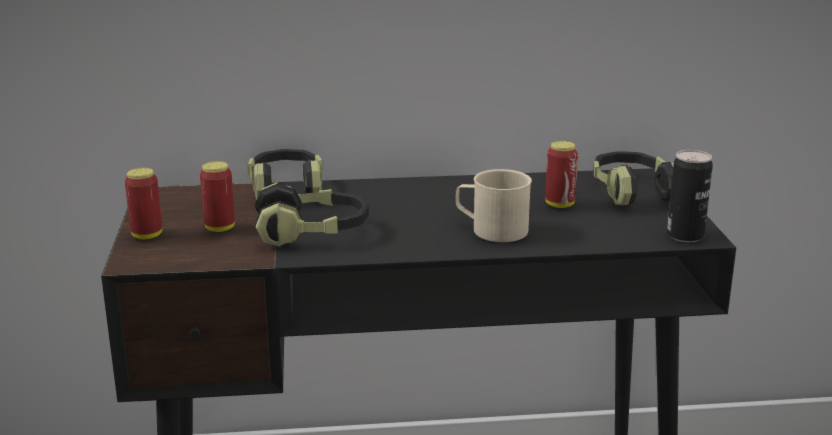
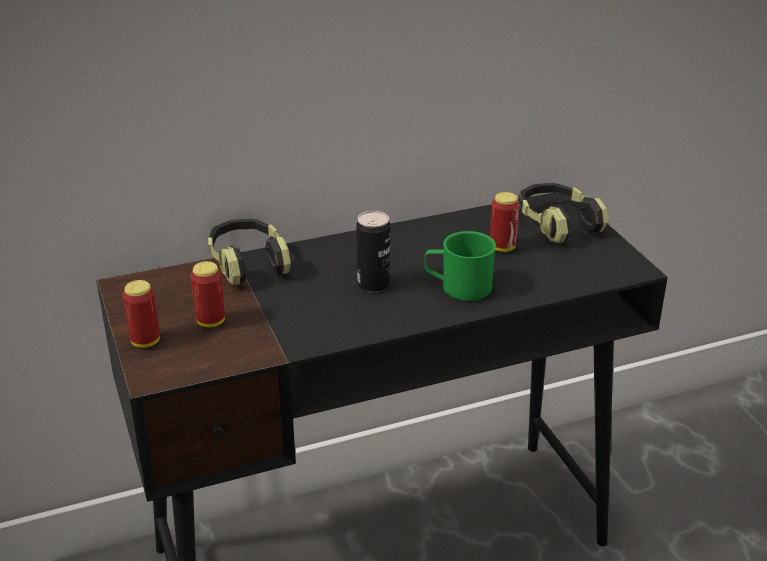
camera: 15 degrees left, 10 degrees up
headphones [255,182,369,247] -> none
beige mug [456,169,532,242] -> green mug [424,231,496,301]
can [667,150,713,242] -> can moved to [356,211,390,292]

